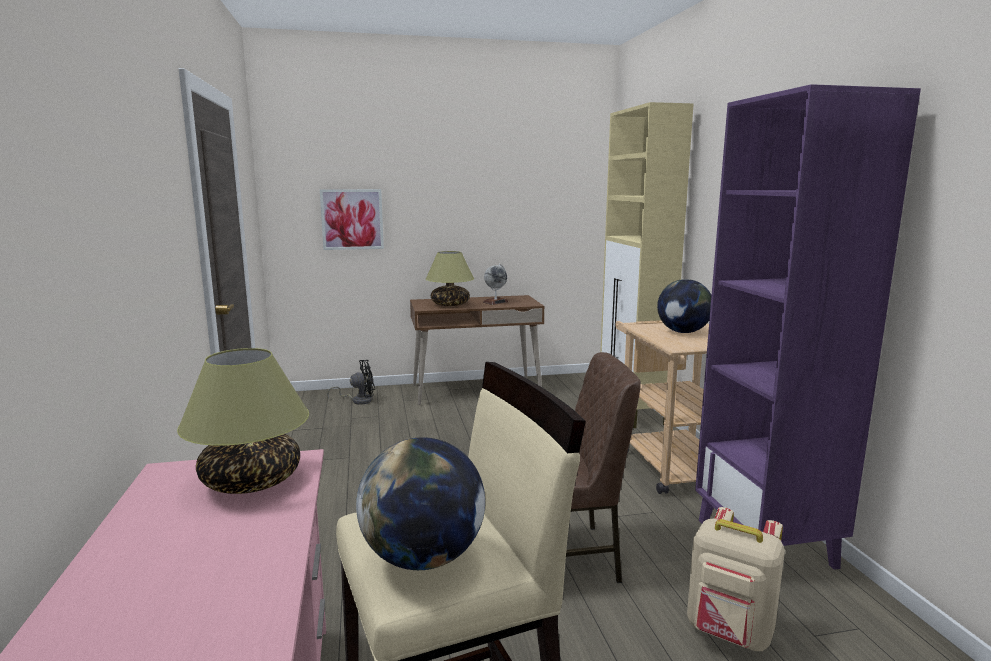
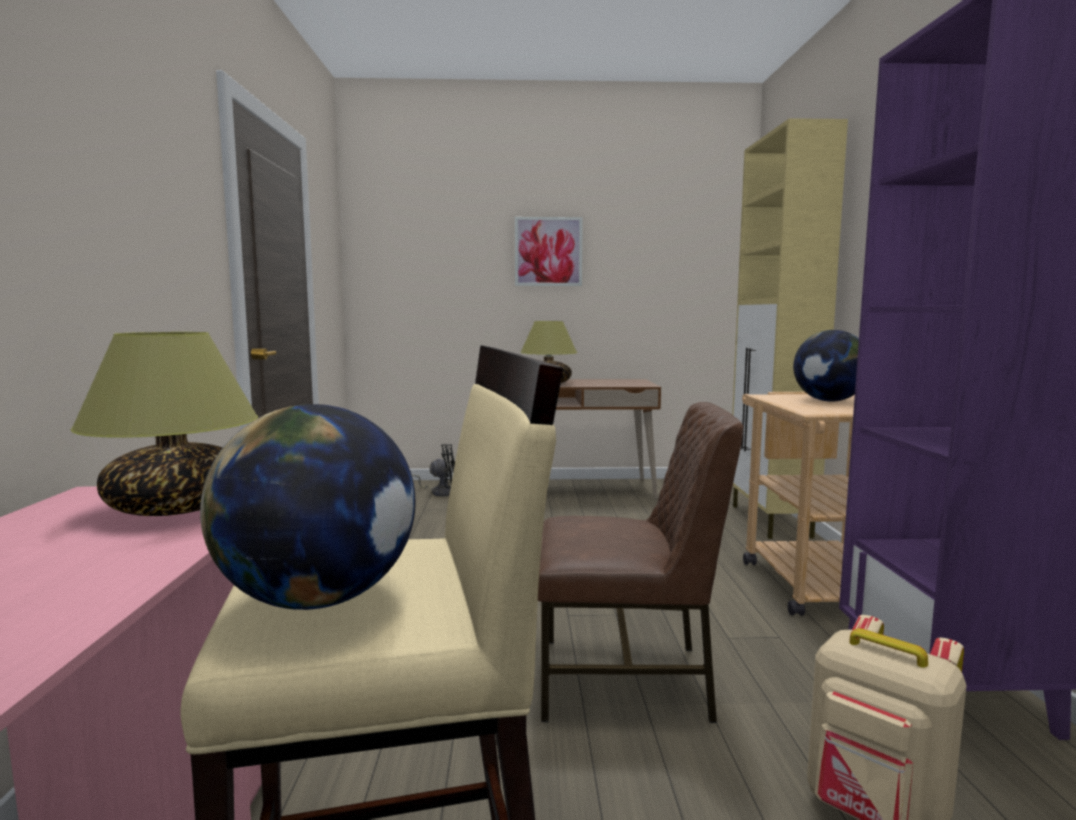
camera: 10 degrees right, 5 degrees down
picture [320,189,384,250] -> picture moved to [515,217,583,286]
globe [483,264,508,305] -> none

